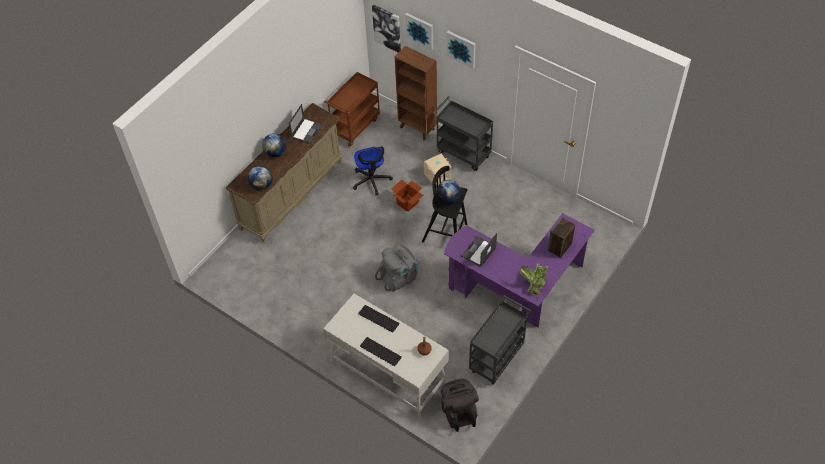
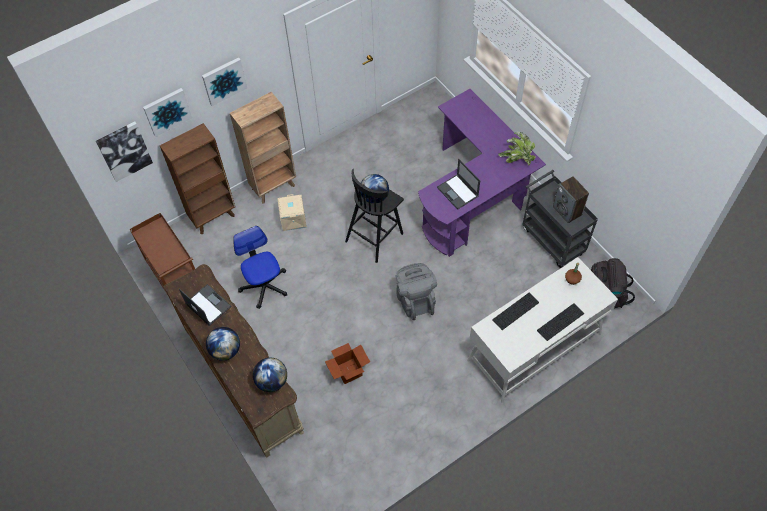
camera: 70 degrees left, 5 degrees up
office chair [353,146,393,195] -> office chair turned 120 degrees counterclockwise [233,226,287,309]
cardboard box [391,180,423,212] -> cardboard box moved to [325,343,370,384]
grey cart [432,96,493,171] -> brown bookcase [230,92,296,204]
speaker [548,217,575,258] -> speaker moved to [553,176,589,224]

